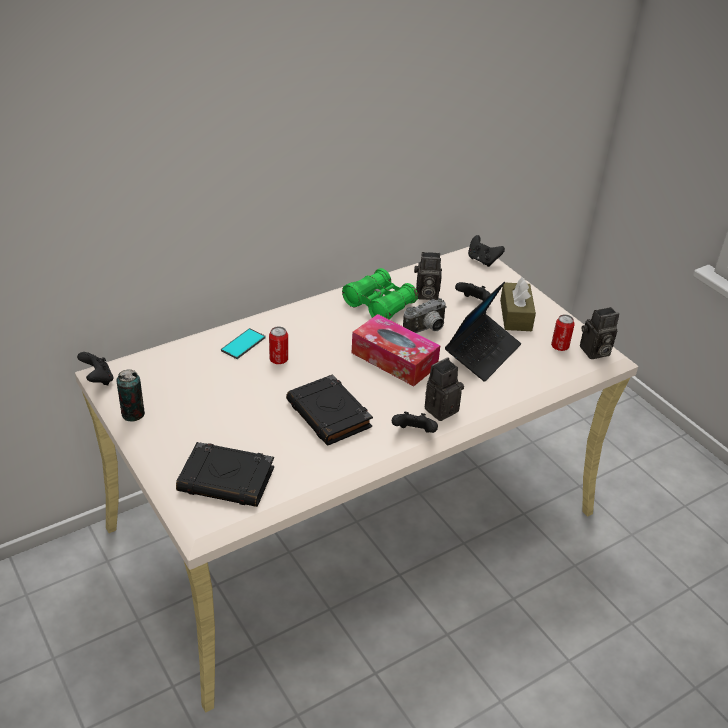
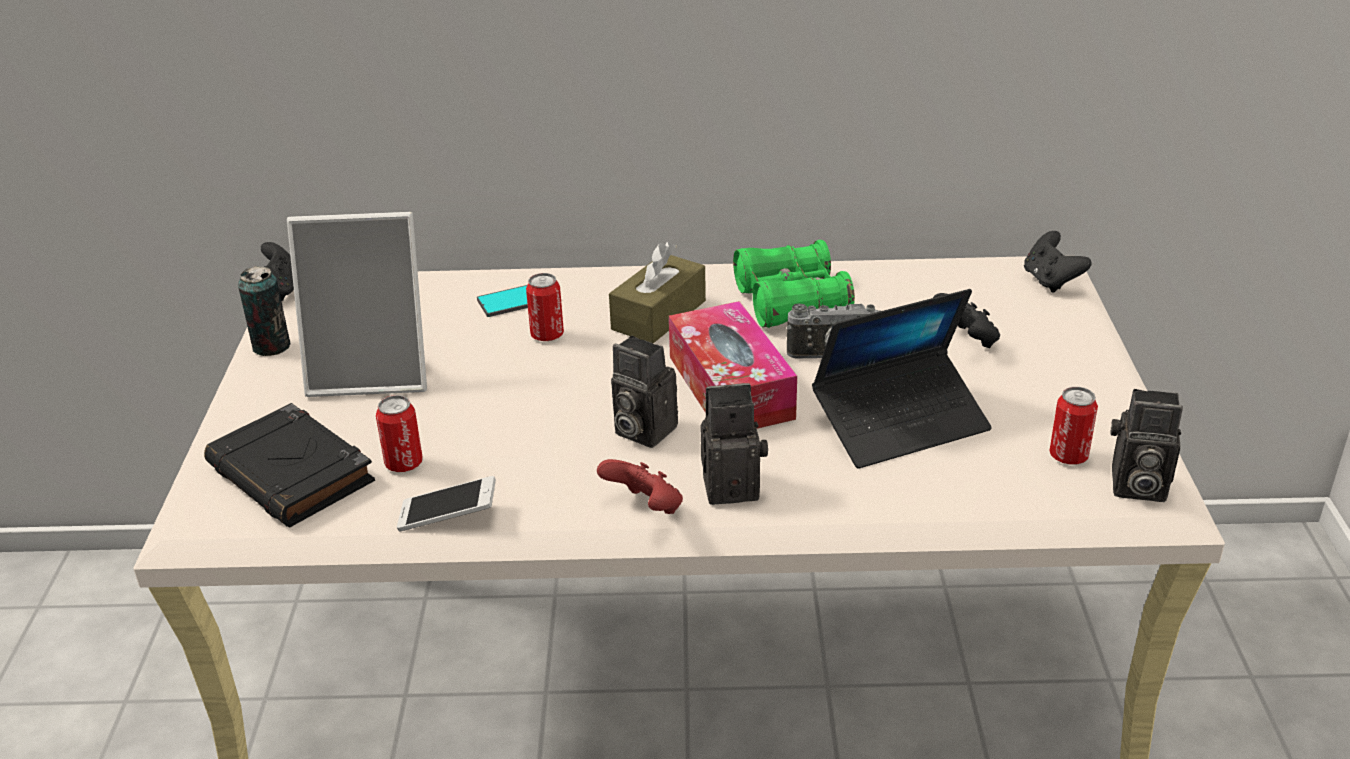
camera: 35 degrees right, 5 degrees down
black book [286,375,373,445] -> none
black game controller [392,412,438,433] -> red game controller [597,459,683,514]
camera [414,252,442,300] -> camera moved to [611,336,678,448]
brown tissue box [500,277,536,331] -> brown tissue box moved to [609,242,706,344]
none -> picture frame [287,212,427,397]
none -> can [376,395,423,472]
none -> phone [397,476,496,531]

